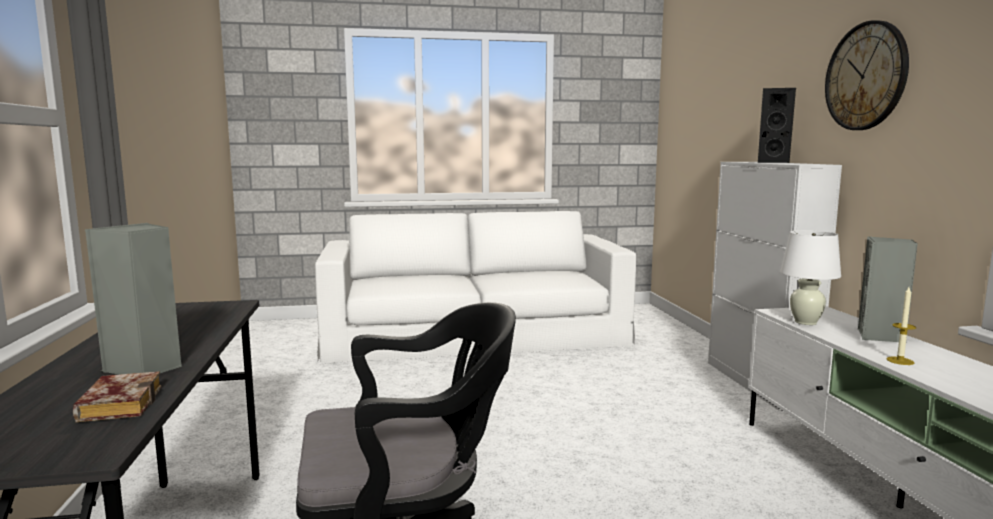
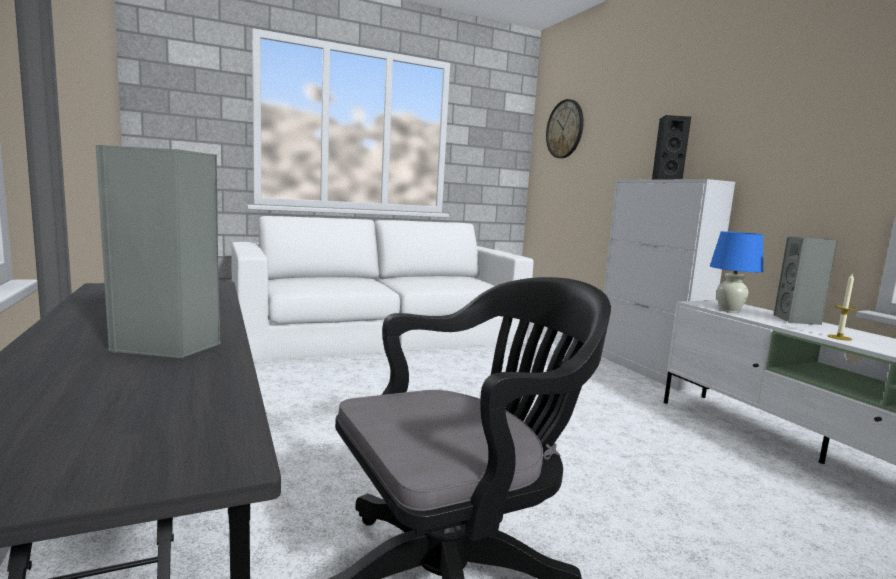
camera: 15 degrees left, 0 degrees up
book [73,371,161,422] -> none
white table lamp [780,230,841,325] -> blue table lamp [710,231,763,313]
wall clock [825,20,909,130] -> wall clock moved to [546,99,584,158]

